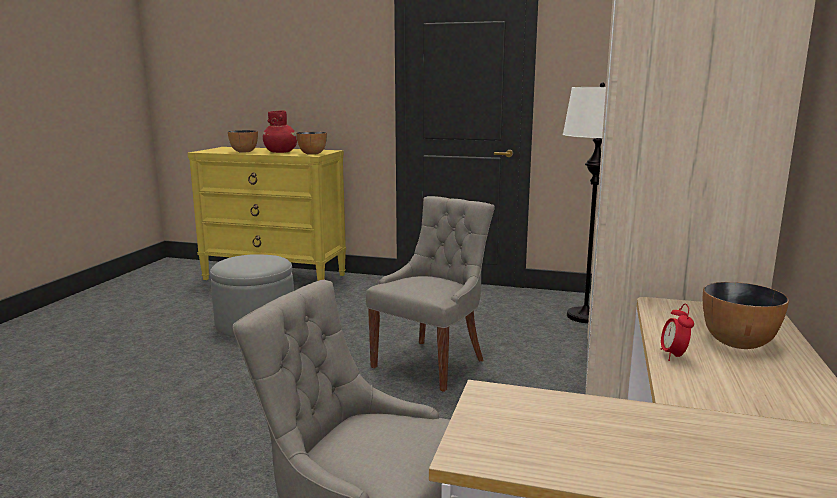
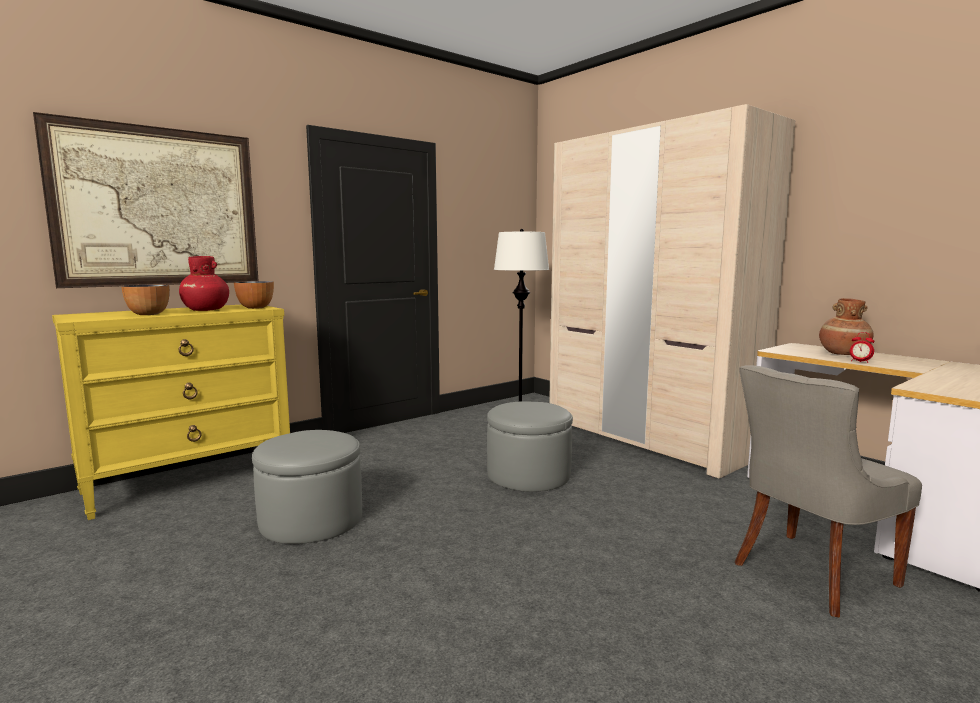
camera: 55 degrees left, 5 degrees down
grey chair [366,196,495,392] -> grey ottoman [487,401,573,492]
bowl [703,282,789,349] -> brown vase [819,298,874,355]
none -> picture [33,112,259,288]

